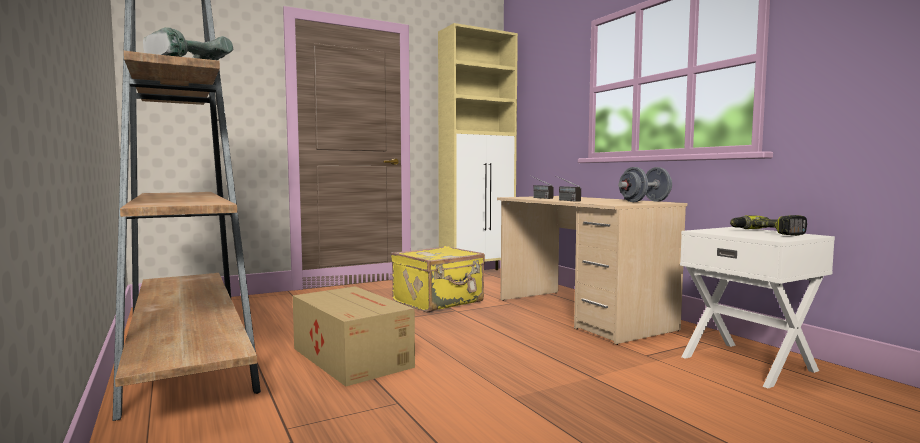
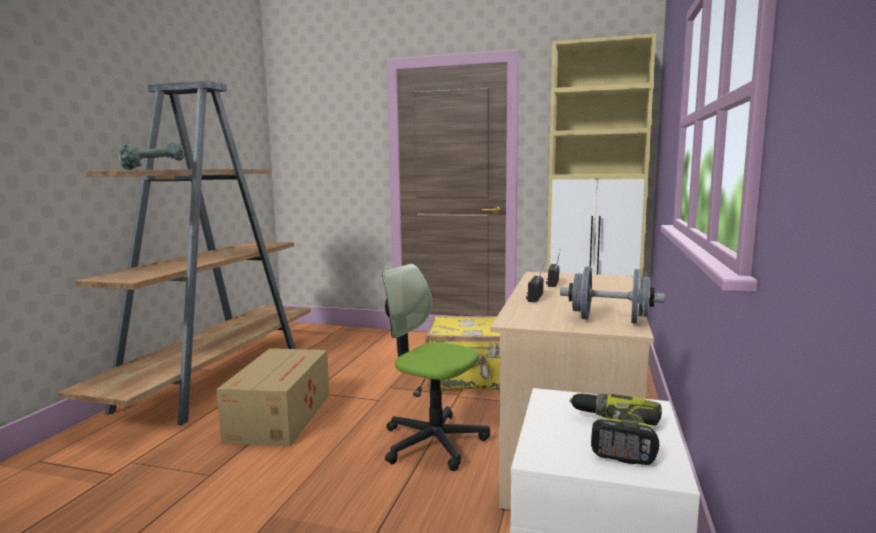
camera: 45 degrees right, 5 degrees up
none -> office chair [382,264,490,471]

